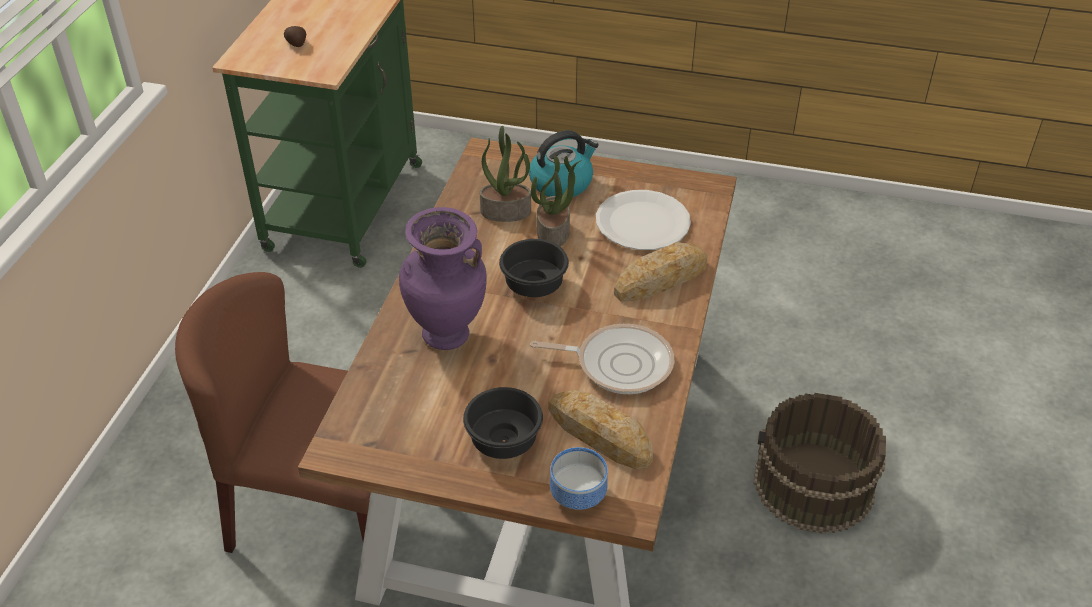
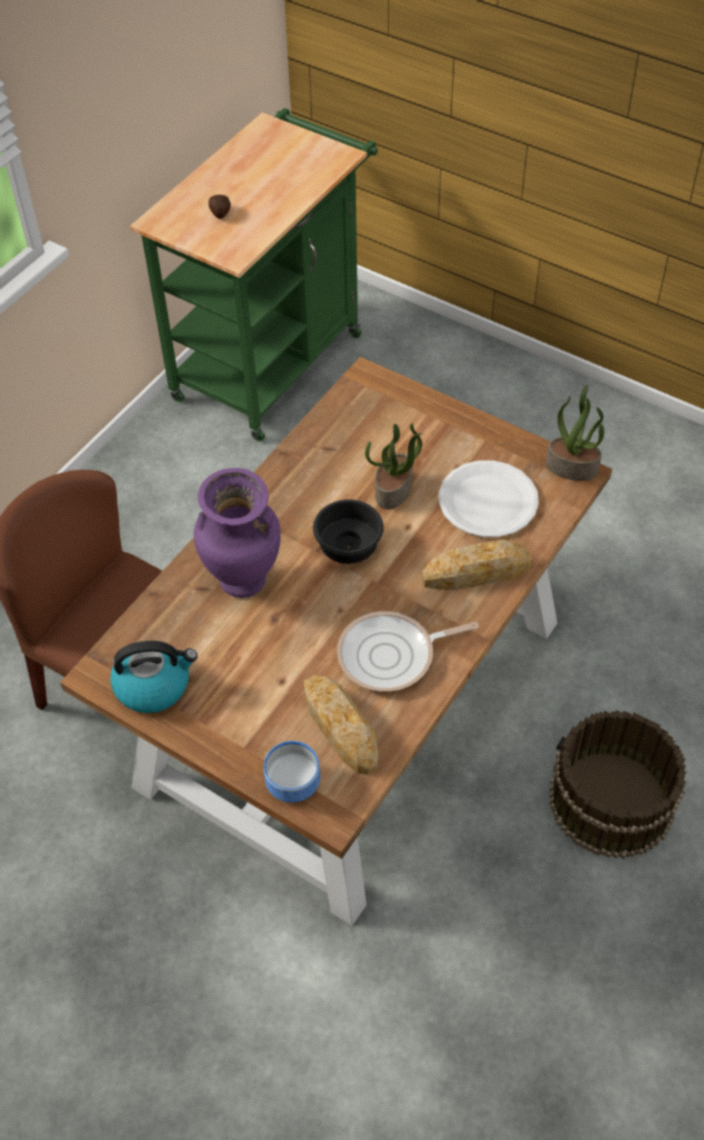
camera: 20 degrees right, 10 degrees up
black bowl [463,387,543,459] -> none
potted plant [480,126,531,222] -> potted plant moved to [546,385,604,481]
kettle [529,130,599,197] -> kettle moved to [110,641,198,713]
frying pan [530,324,674,394] -> frying pan turned 135 degrees clockwise [337,611,478,692]

